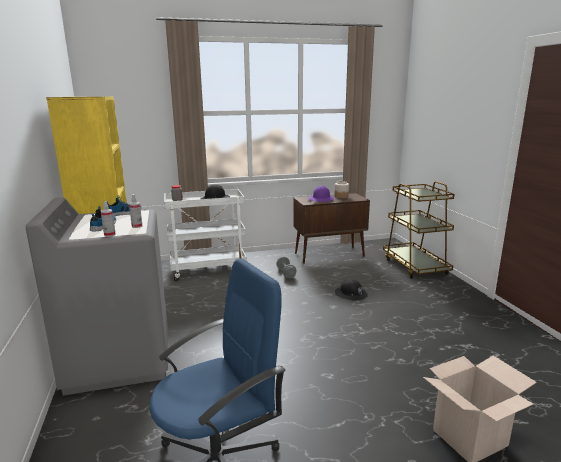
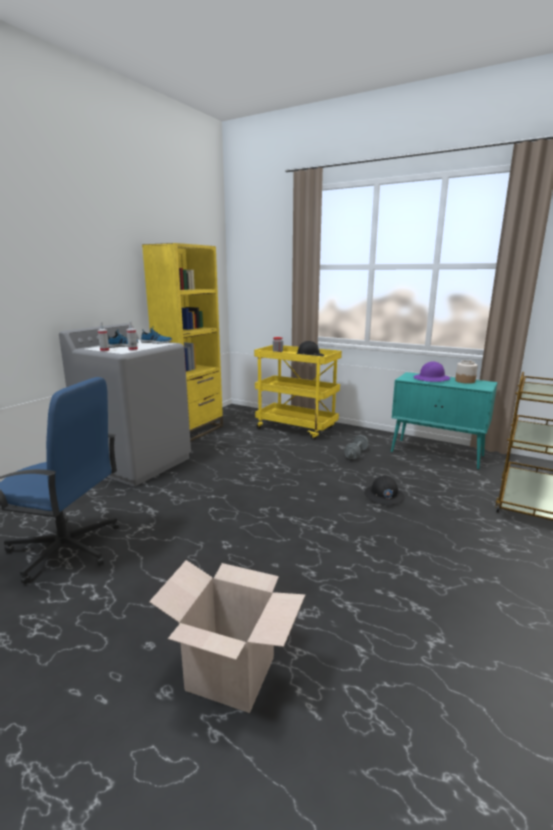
camera: 45 degrees right, 0 degrees up
white cart [164,189,247,281] -> yellow cart [254,345,342,440]
brown cabinet [294,193,370,264] -> turquoise cabinet [391,372,497,470]

